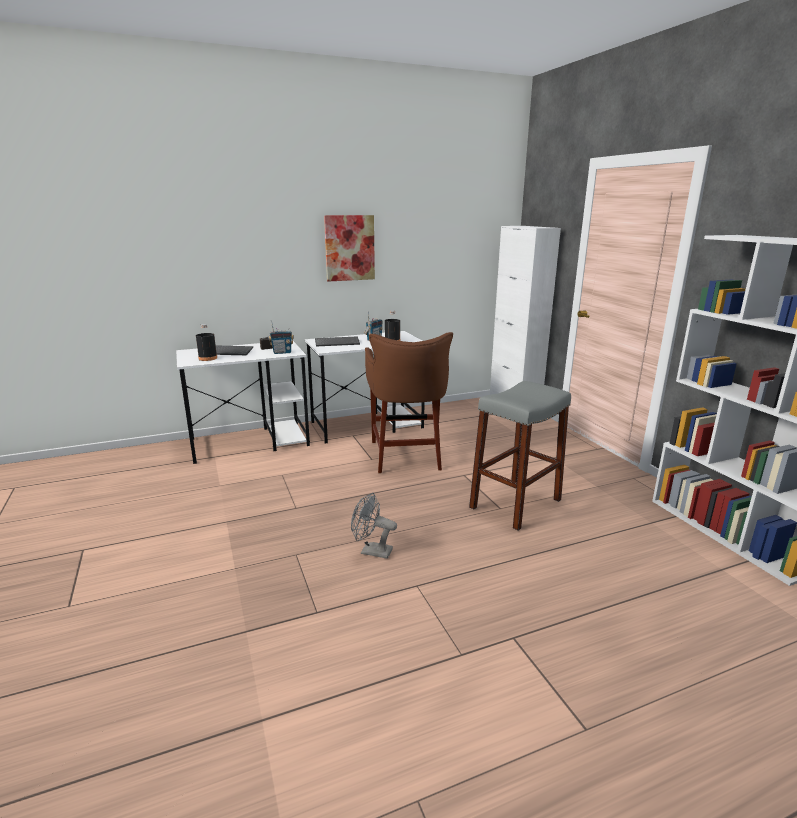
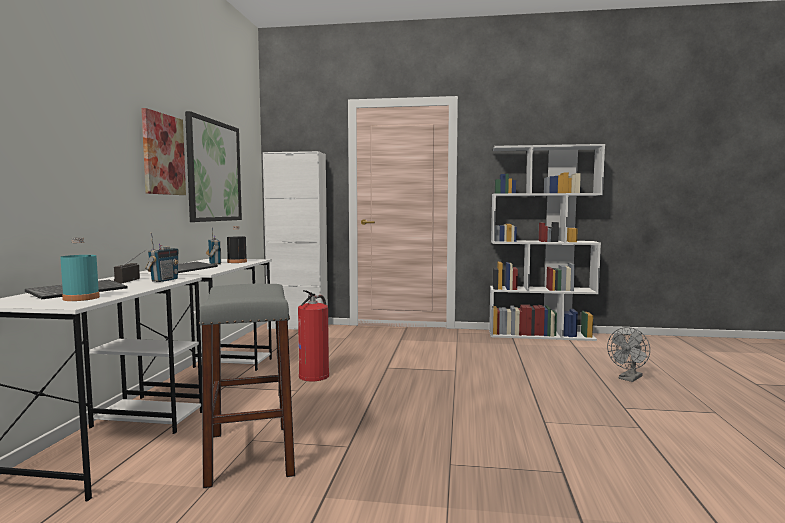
camera: 60 degrees left, 15 degrees down
black bottle [196,324,217,361] -> turquoise bottle [60,237,100,301]
grey fan [351,493,397,559] -> grey fan moved to [607,327,650,382]
brown stool [365,332,453,473] -> fire extinguisher [298,290,329,381]
grey stool [469,381,571,530] -> grey stool moved to [199,284,295,488]
none -> picture [185,111,242,222]

